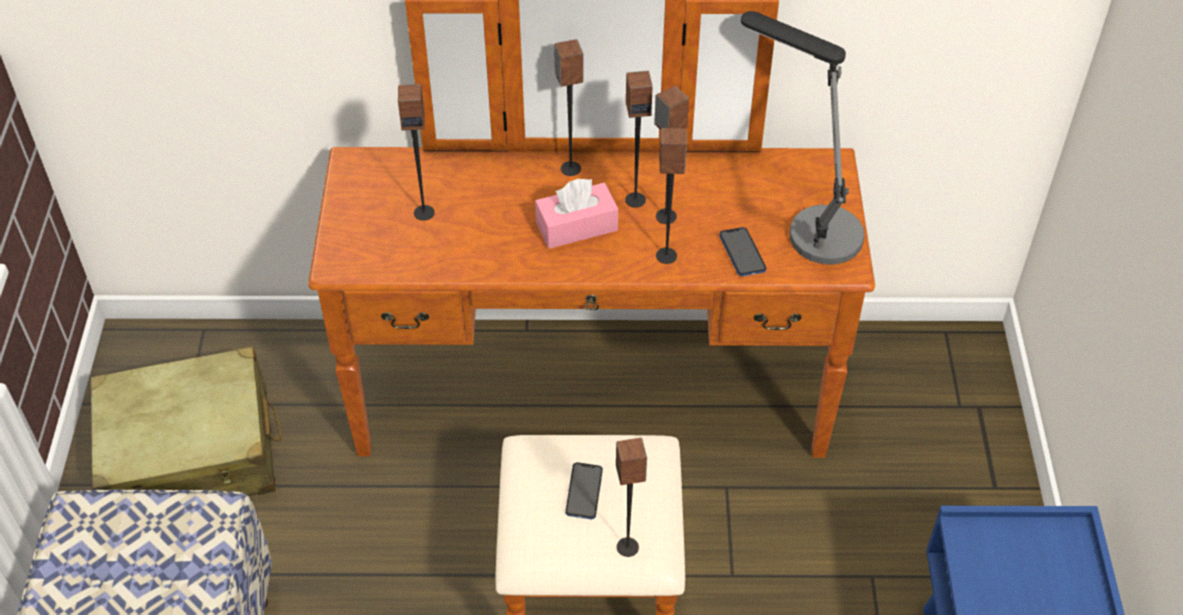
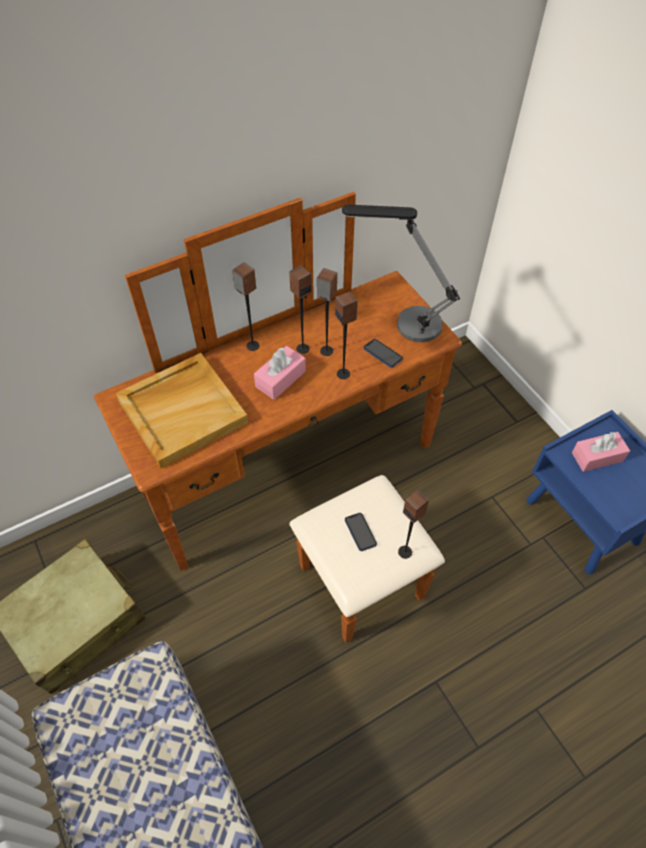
camera: 30 degrees left, 5 degrees up
speaker [398,84,435,221] -> beige tray [116,353,248,468]
none -> pink tissue box [572,432,630,472]

